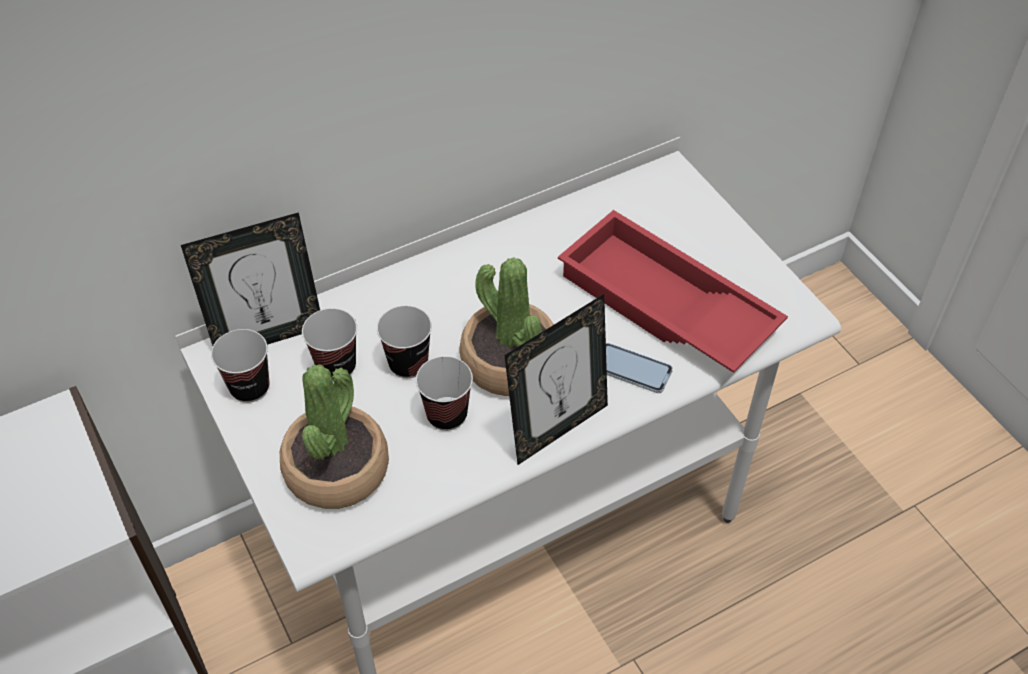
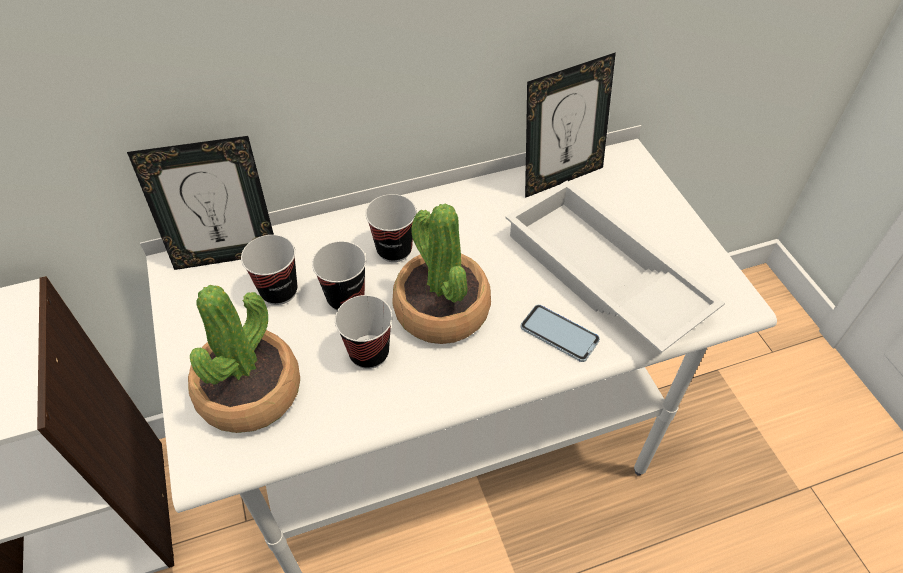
camera: 10 degrees right, 0 degrees up
cup [211,329,270,403] -> cup moved to [365,194,417,262]
picture frame [504,294,608,465] -> picture frame moved to [525,52,616,198]
red tray [558,210,788,373] -> white tray [505,181,725,353]

